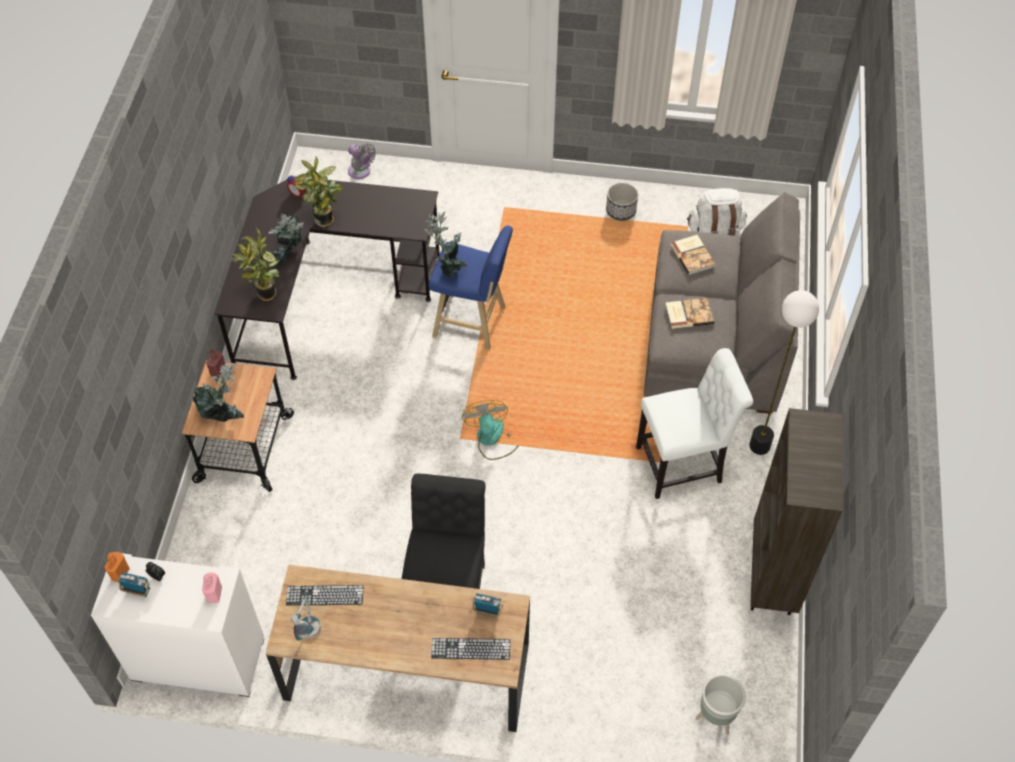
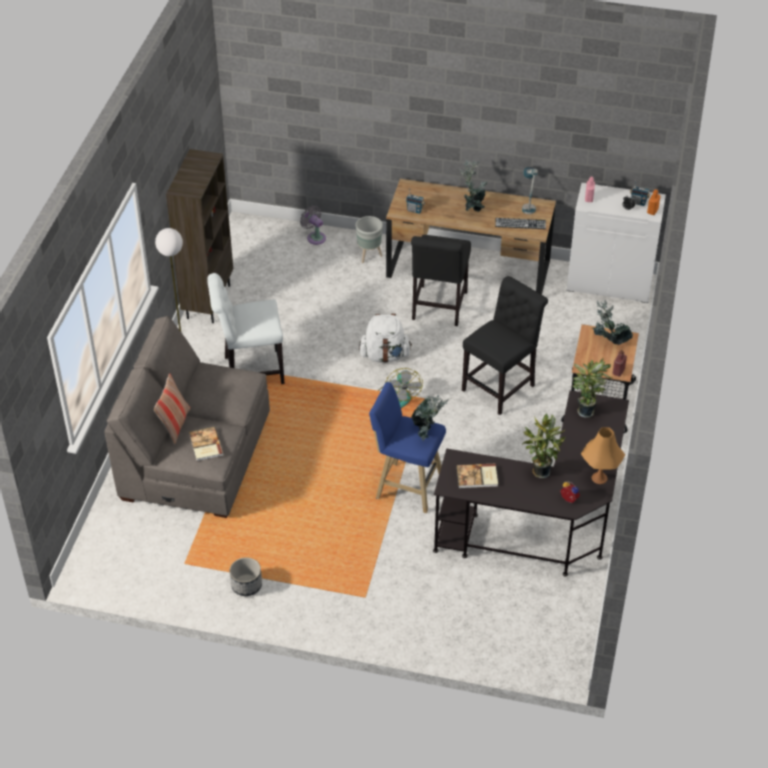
camera: 175 degrees left, 10 degrees down
potted plant [269,214,304,260] -> potted plant moved to [459,159,488,212]
grey fan [348,143,376,179] -> grey fan moved to [300,206,326,245]
keyboard [431,638,510,660] -> none
book [665,298,714,329] -> book moved to [456,464,498,488]
white backpack [687,188,747,236] -> white backpack moved to [359,314,412,363]
grey planter [696,674,746,735] -> grey planter moved to [355,216,383,263]
none -> pillow [154,373,190,445]
none -> black chair [462,276,548,415]
none -> orange table lamp [581,427,625,484]

